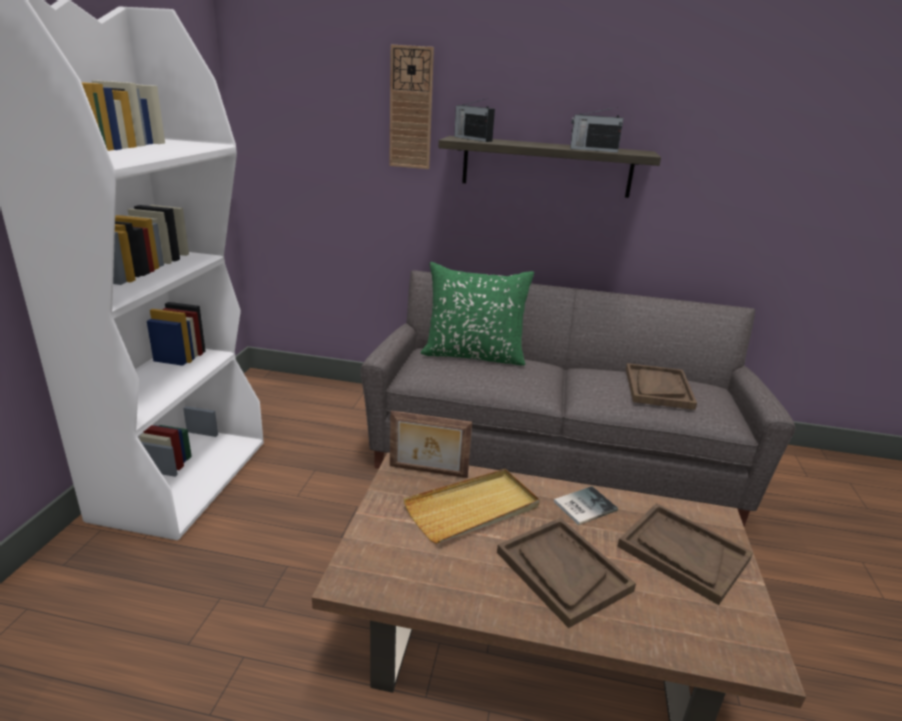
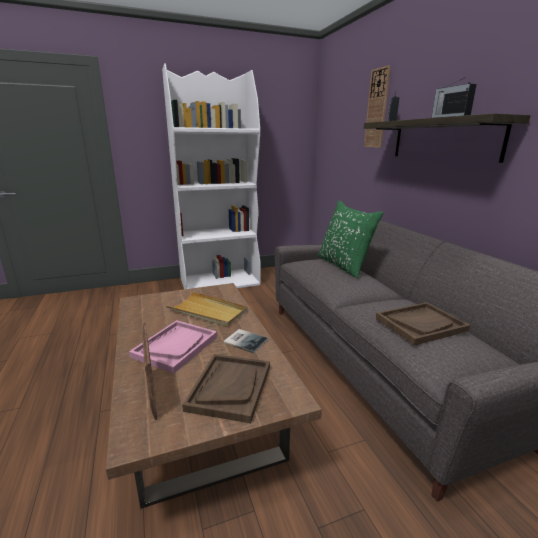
camera: 60 degrees right, 5 degrees down
picture frame [390,410,472,478] -> picture frame moved to [142,323,157,420]
brown tray [497,518,636,628] -> pink tray [129,320,217,373]

